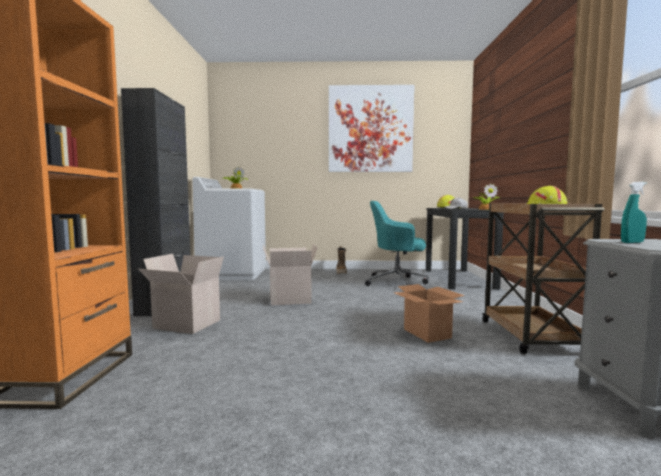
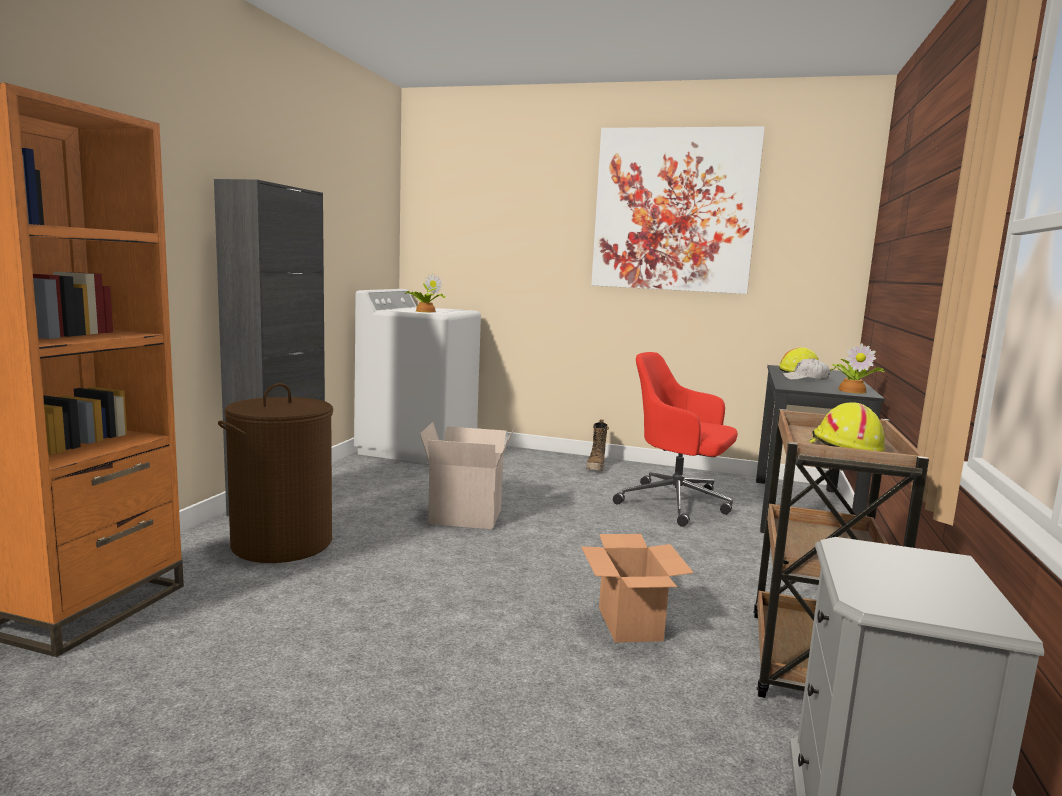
camera: 15 degrees right, 5 degrees up
cardboard box [138,254,224,334] -> brown laundry basket [218,383,333,563]
turquoise office chair [365,201,429,286] -> red office chair [613,352,738,527]
turquoise spray bottle [621,182,647,243] -> none

